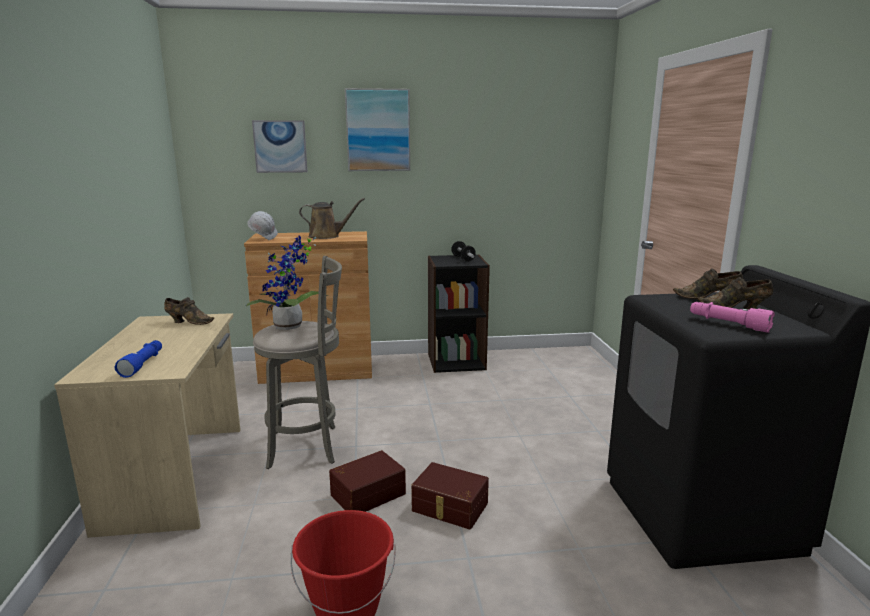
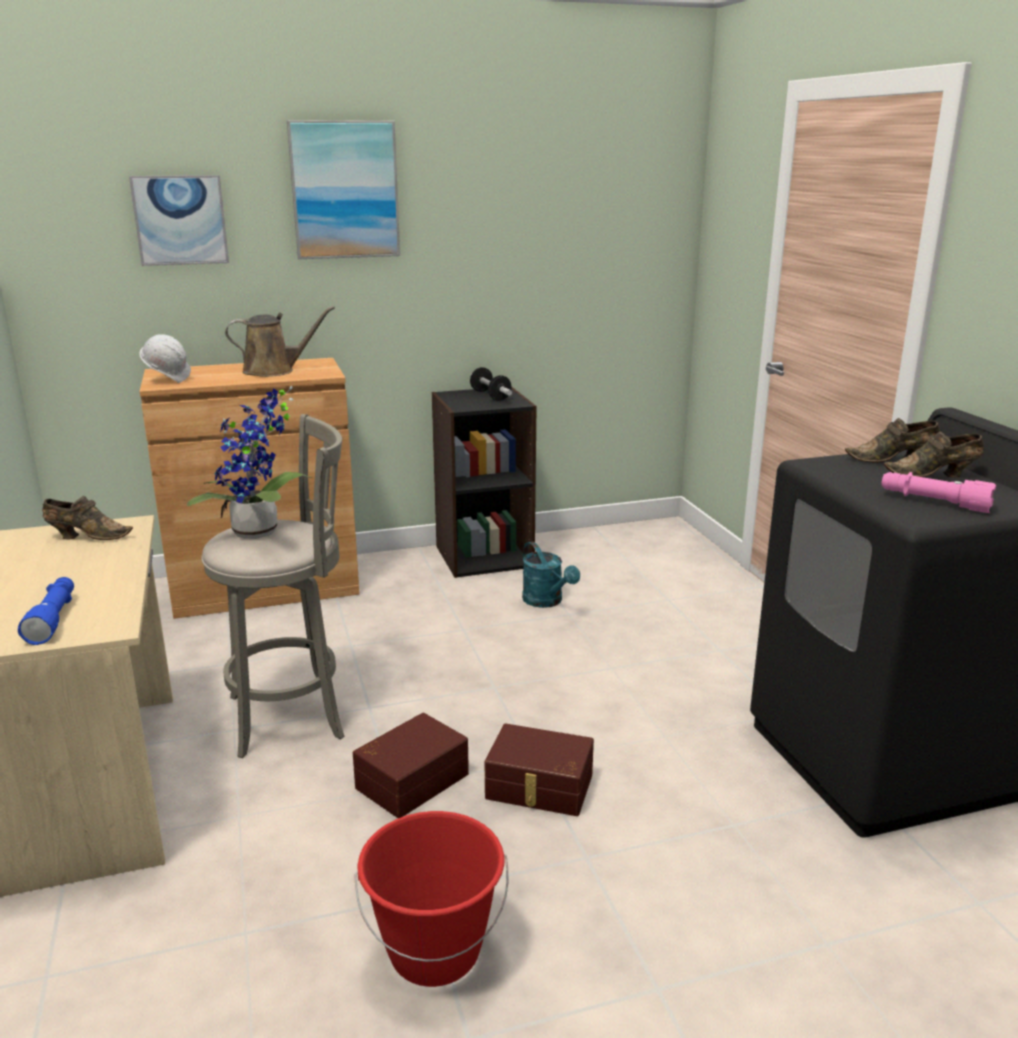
camera: 10 degrees left, 5 degrees up
none -> turquoise watering can [522,541,580,608]

